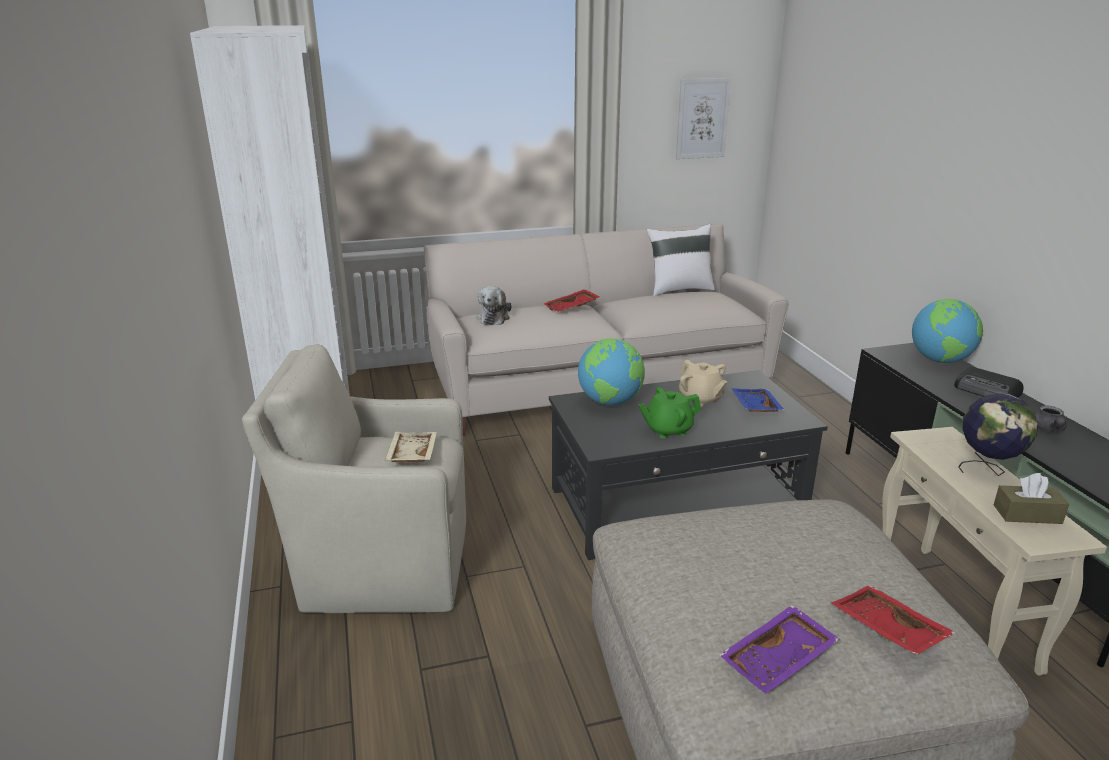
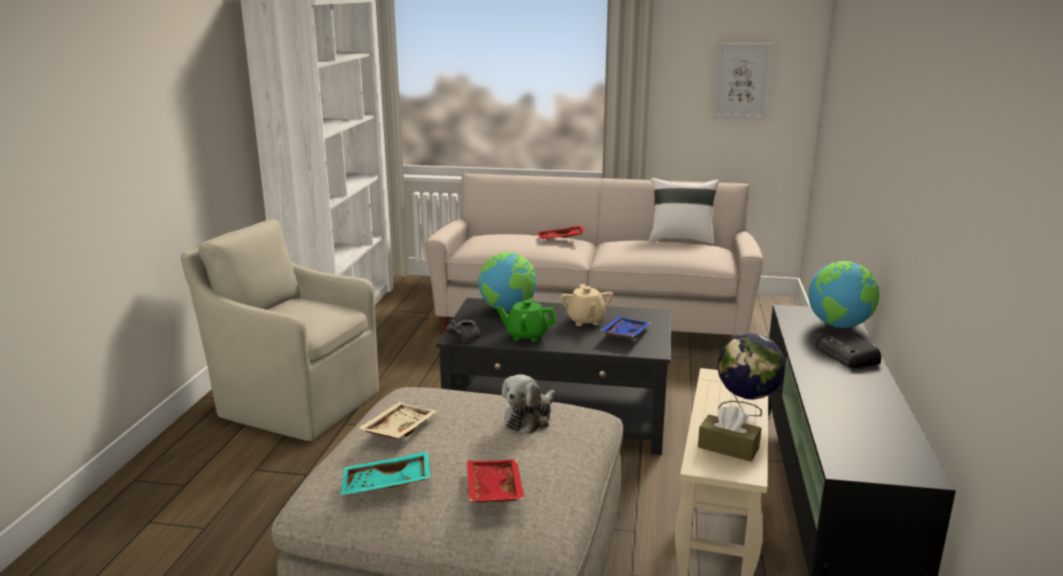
camera: 25 degrees right, 5 degrees down
beige tray [385,432,437,463] -> beige tray moved to [358,402,437,439]
plush toy [476,286,512,325] -> plush toy moved to [502,374,555,434]
purple tray [719,605,840,694] -> turquoise tray [340,451,430,495]
grey teapot [1034,406,1067,432] -> grey teapot moved to [446,319,480,341]

